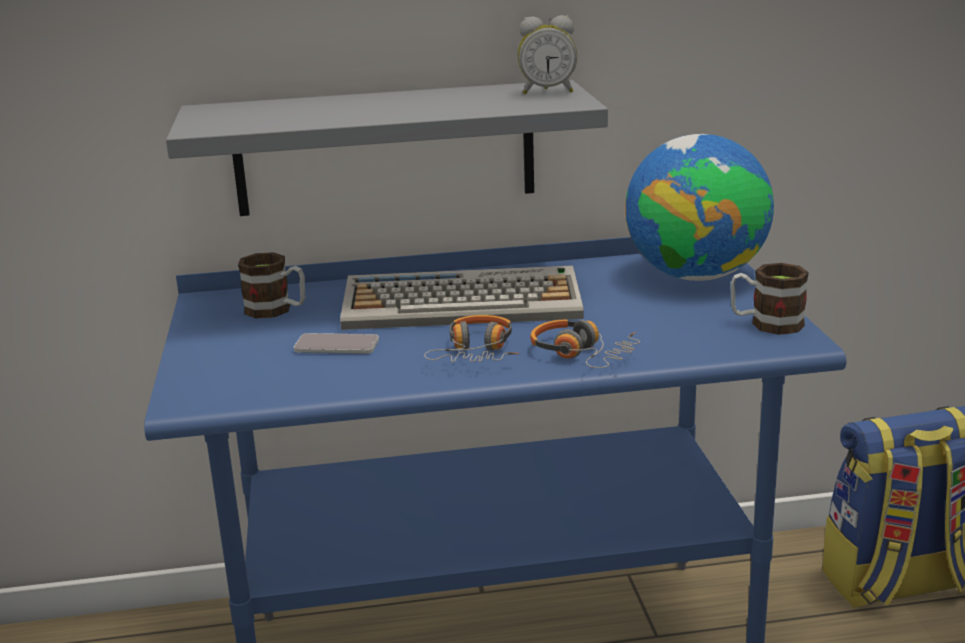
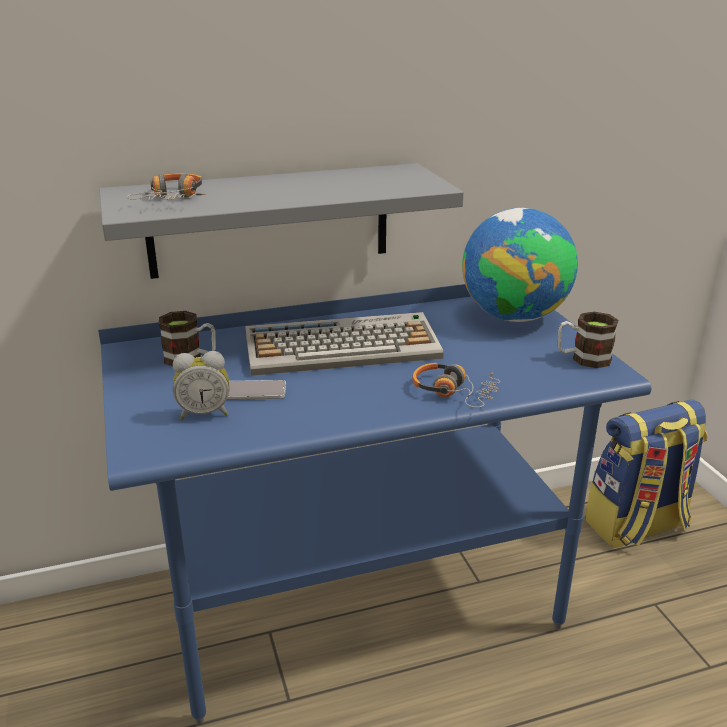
camera: 10 degrees left, 5 degrees up
headphones [424,315,519,362] -> headphones moved to [127,173,206,200]
alarm clock [518,15,577,95] -> alarm clock moved to [173,351,229,420]

